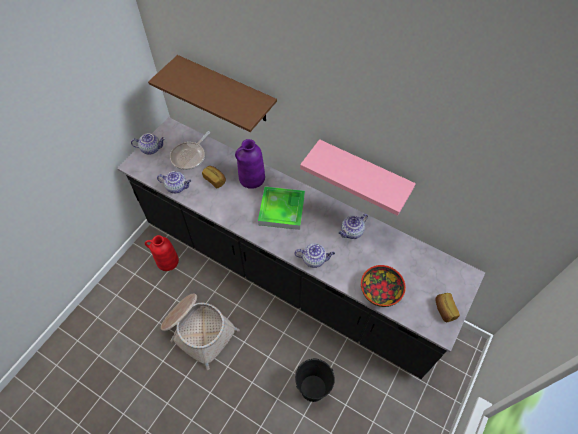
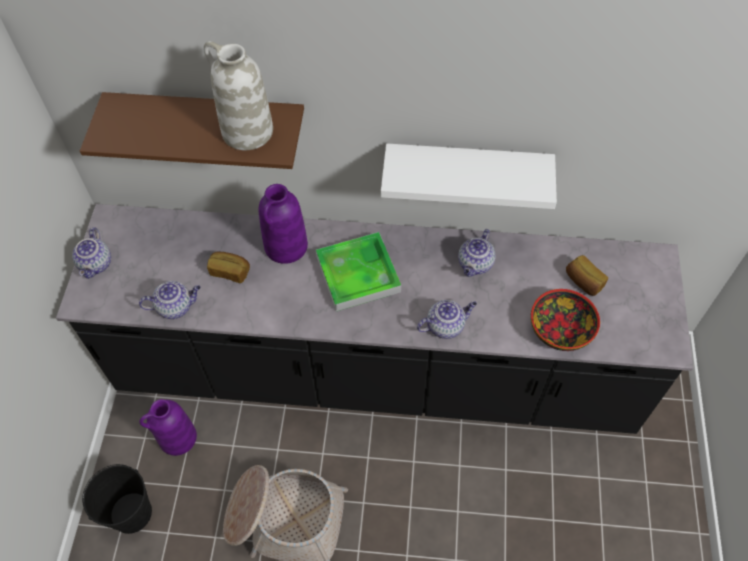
camera: 25 degrees left, 0 degrees up
teapot [131,133,165,155] -> teapot turned 120 degrees clockwise [72,227,111,279]
red vase [145,235,179,271] -> purple vase [140,399,197,456]
frying pan [170,131,210,170] -> none
black bucket [295,359,335,402] -> black bucket moved to [82,464,152,534]
pink shelf [300,139,416,216] -> white shelf [381,143,557,209]
bread [435,293,460,322] -> bread moved to [566,255,608,296]
none -> white vase [204,41,273,150]

